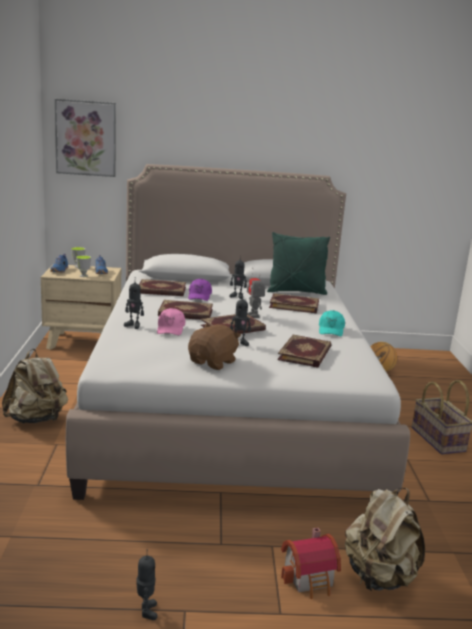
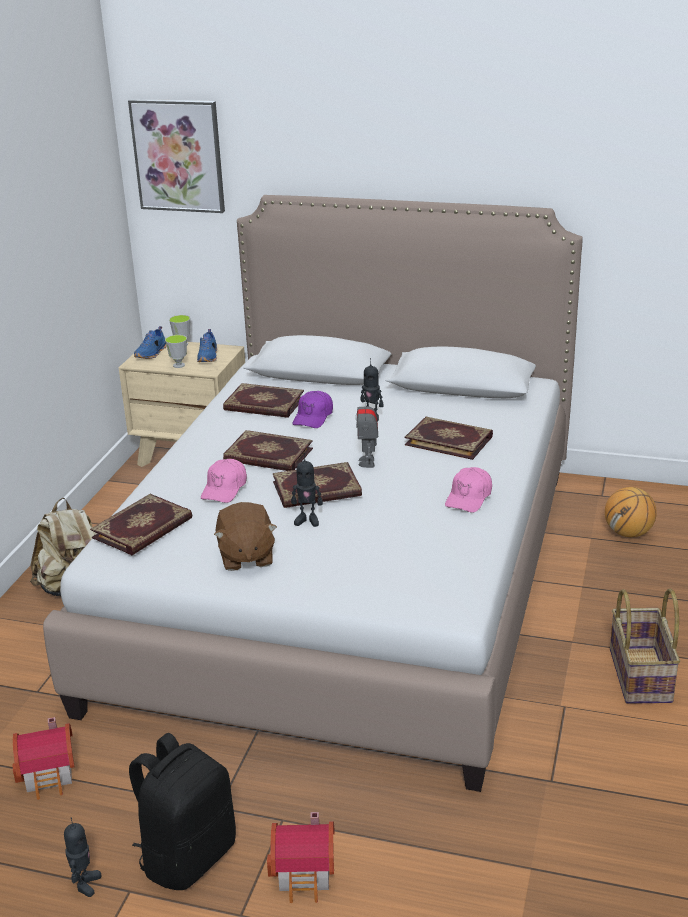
camera: 20 degrees right, 10 degrees up
toy robot [124,282,144,329] -> none
brown plush toy [188,324,241,370] -> brown plush toy turned 120 degrees clockwise [214,502,277,571]
green pillow [267,232,330,295] -> none
book [277,335,331,367] -> book moved to [90,494,192,555]
turquoise cap [319,310,345,336] -> pink cap [445,467,492,512]
beige backpack [345,488,425,591] -> none
none -> toy house [13,717,74,800]
none -> black backpack [129,733,236,890]

